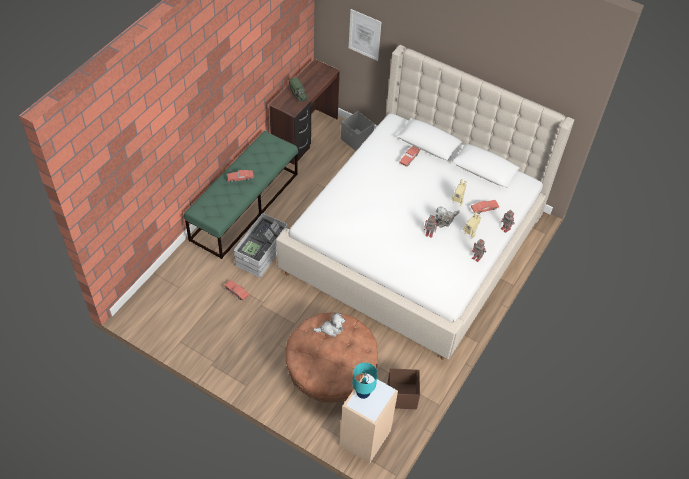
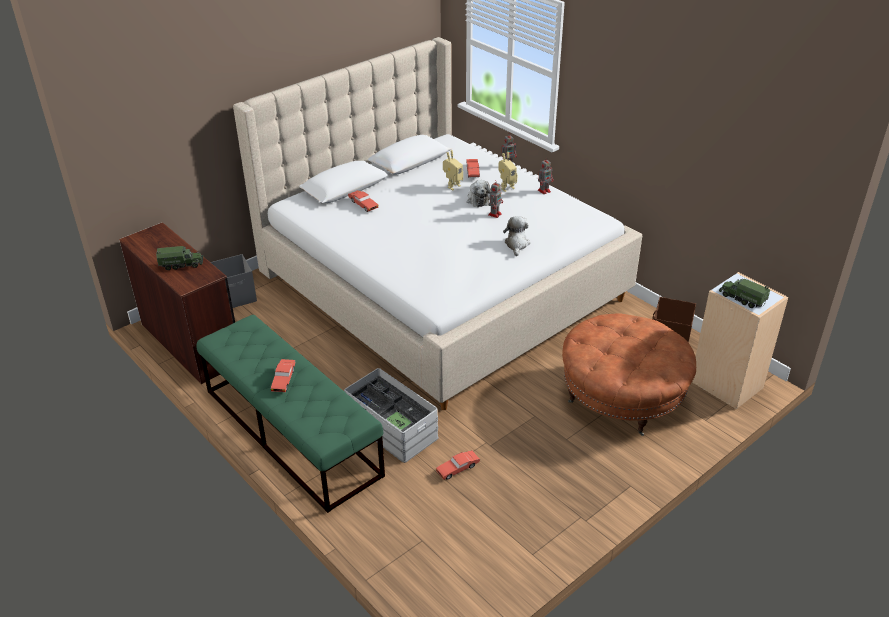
camera: 70 degrees left, 15 degrees down
plush toy [313,313,345,337] -> plush toy moved to [503,216,530,256]
picture [349,9,381,61] -> none
turquoise table lamp [352,363,378,399] -> toy truck [719,278,770,308]

